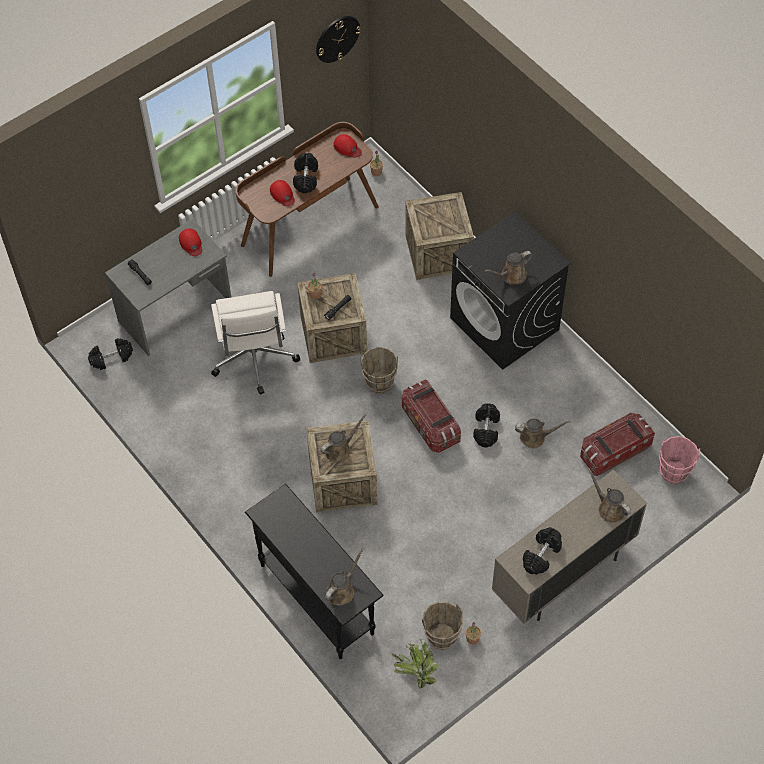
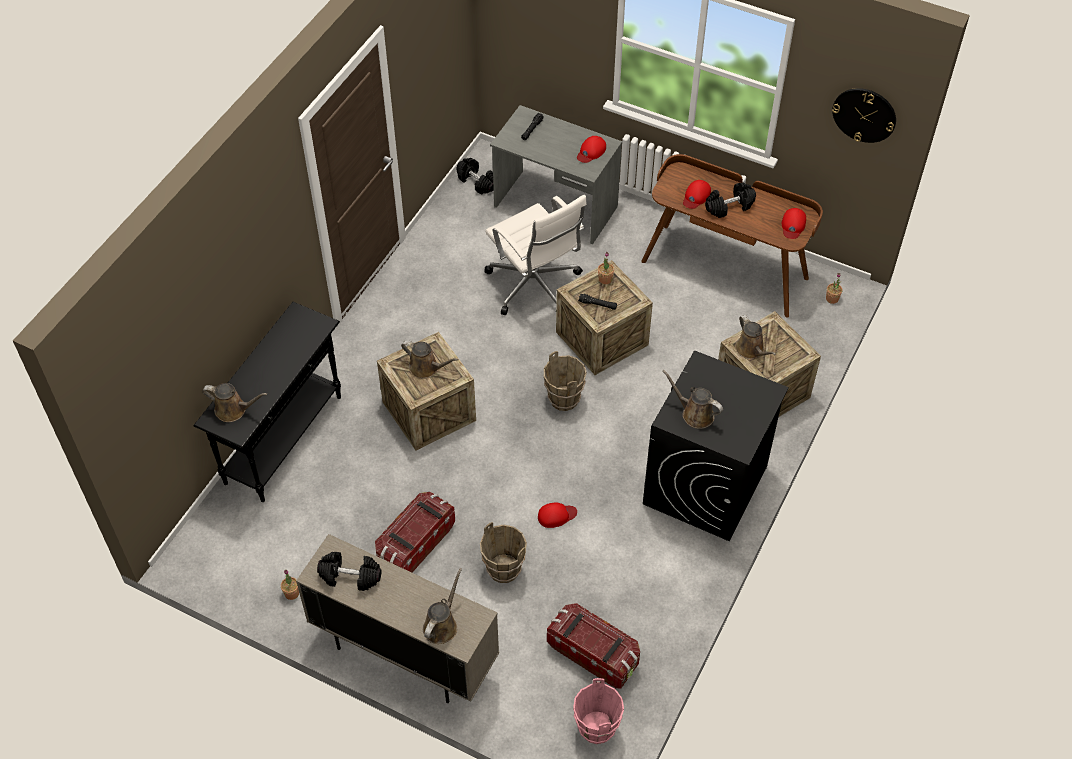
camera: 65 degrees right, 5 degrees down
white office chair [211,291,300,395] -> white office chair turned 90 degrees counterclockwise [485,195,587,315]
potted plant [392,639,438,689] -> none
storage box [401,380,461,453] -> storage box moved to [375,492,455,573]
brown bucket [422,602,463,650] -> brown bucket moved to [480,522,527,583]
black dumbbell [473,403,500,448] -> red cap [538,503,577,528]
brown watering can [515,419,571,448] -> brown watering can moved to [735,315,776,359]

